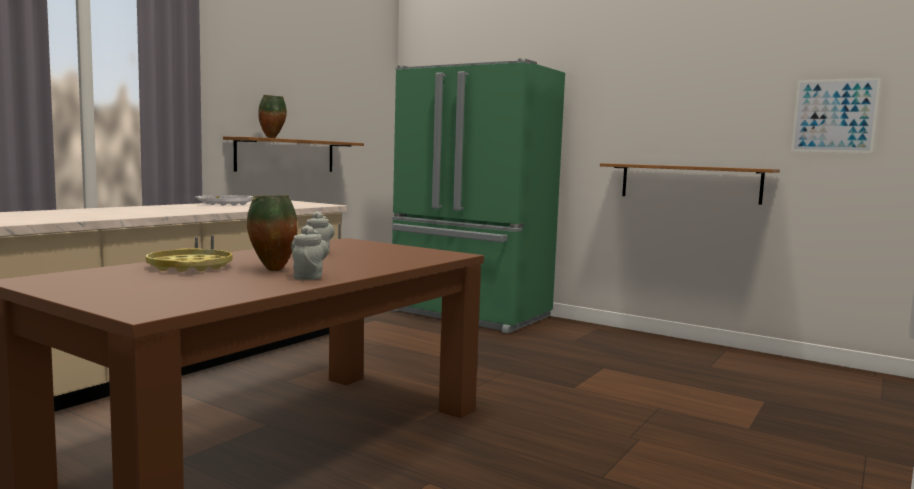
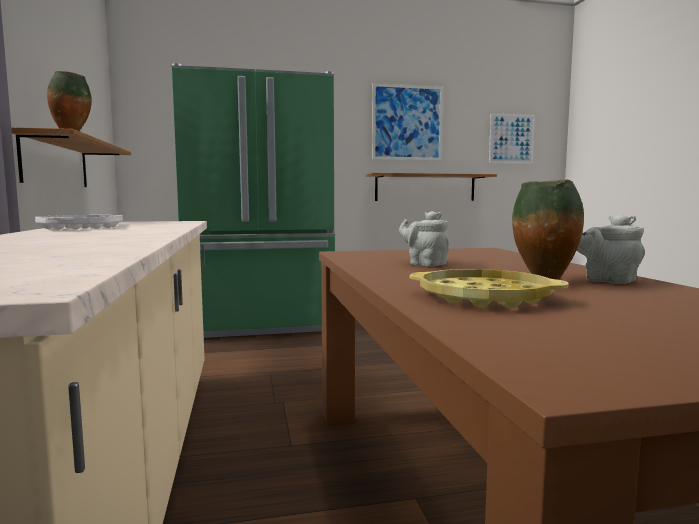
camera: 45 degrees left, 0 degrees up
none -> picture [372,83,443,160]

